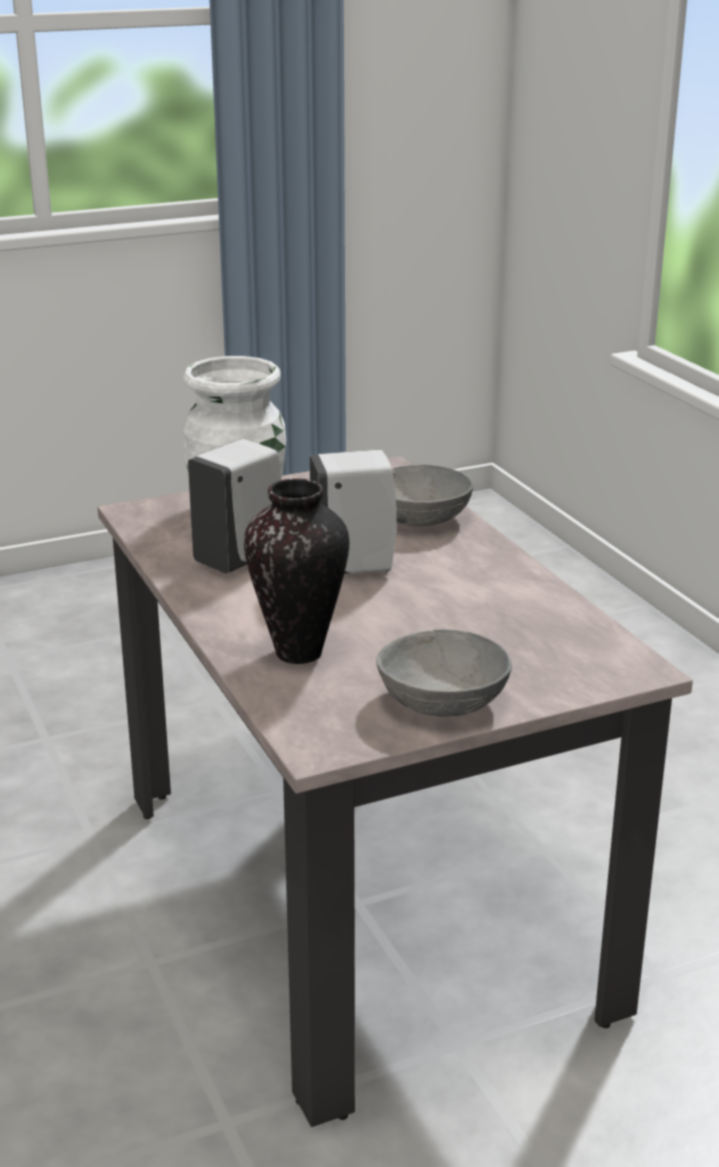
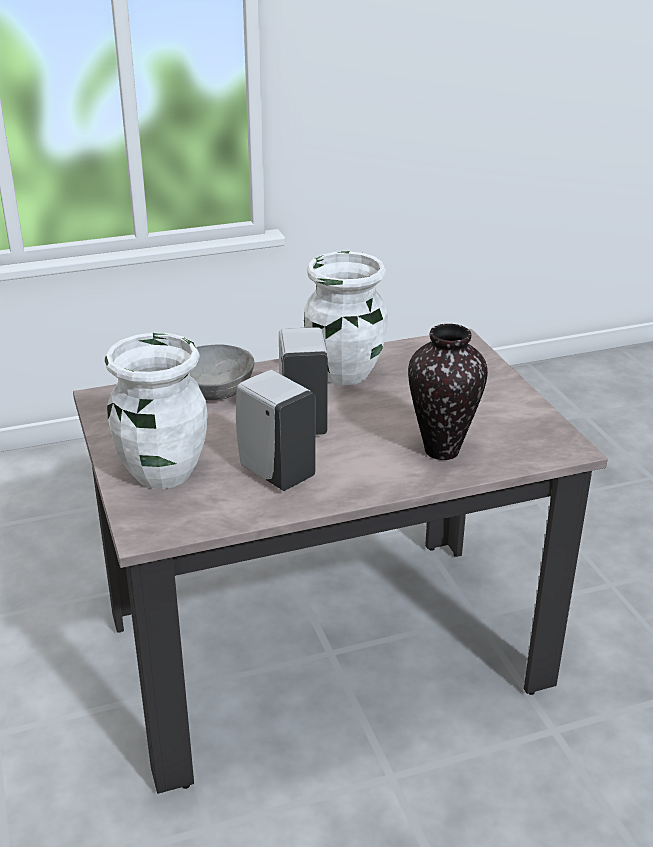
camera: 85 degrees left, 5 degrees up
grey bowl [376,629,512,717] -> none
none -> white vase [304,251,388,385]

